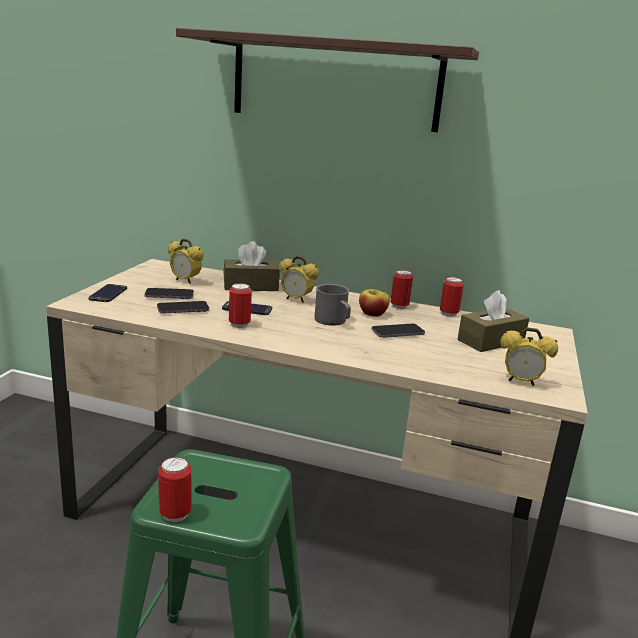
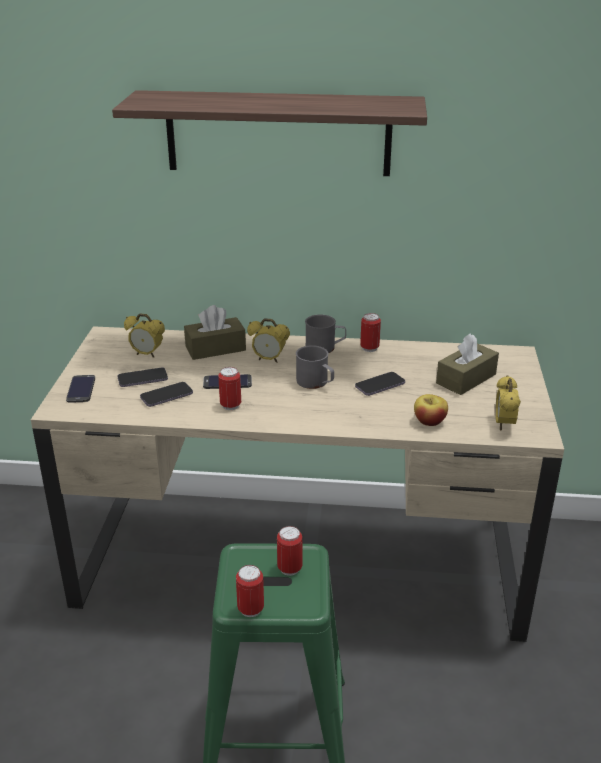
camera: 10 degrees left, 10 degrees up
apple [359,289,390,317] -> apple moved to [414,394,448,426]
can [440,277,464,317] -> can moved to [277,526,302,576]
alarm clock [501,328,558,386] -> alarm clock turned 90 degrees clockwise [495,376,521,430]
none -> grey mug [305,315,346,353]

